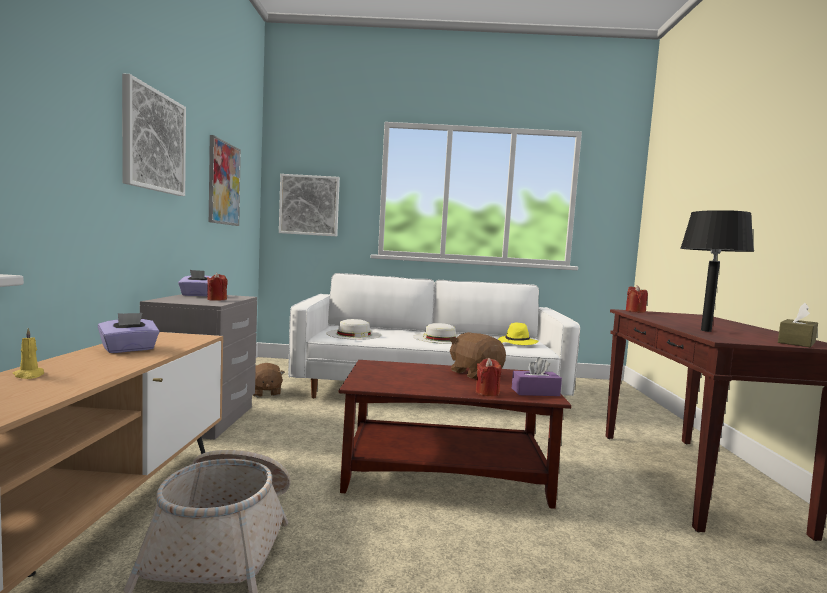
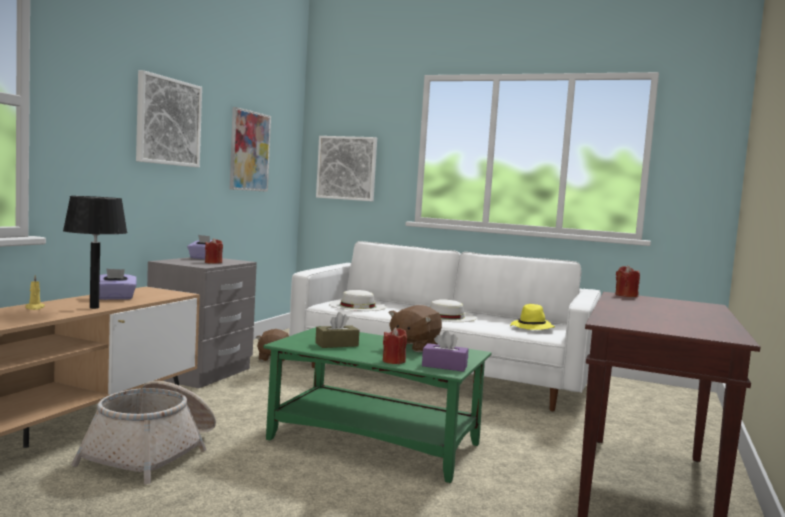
camera: 20 degrees right, 0 degrees up
brown coffee table [339,360,572,509] -> green coffee table [263,327,492,483]
brown plush toy [450,332,506,379] -> brown plush toy turned 135 degrees counterclockwise [389,305,442,352]
black table lamp [680,210,754,332] -> black table lamp moved to [63,196,127,309]
brown tissue box [778,303,818,347] -> brown tissue box moved to [315,312,359,348]

